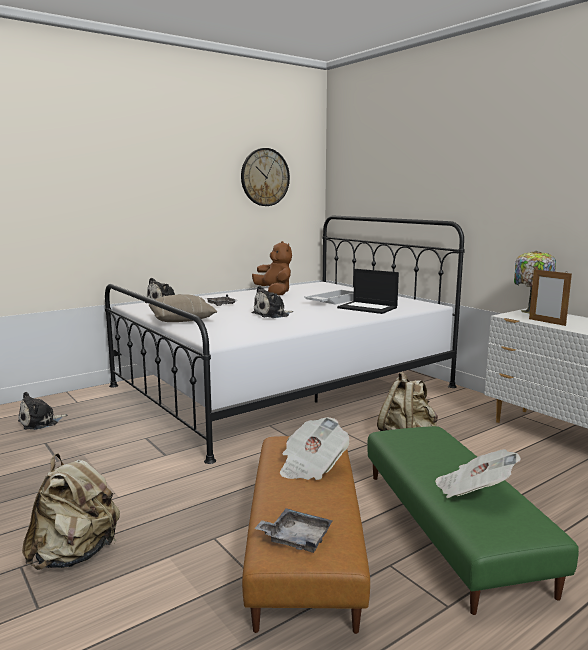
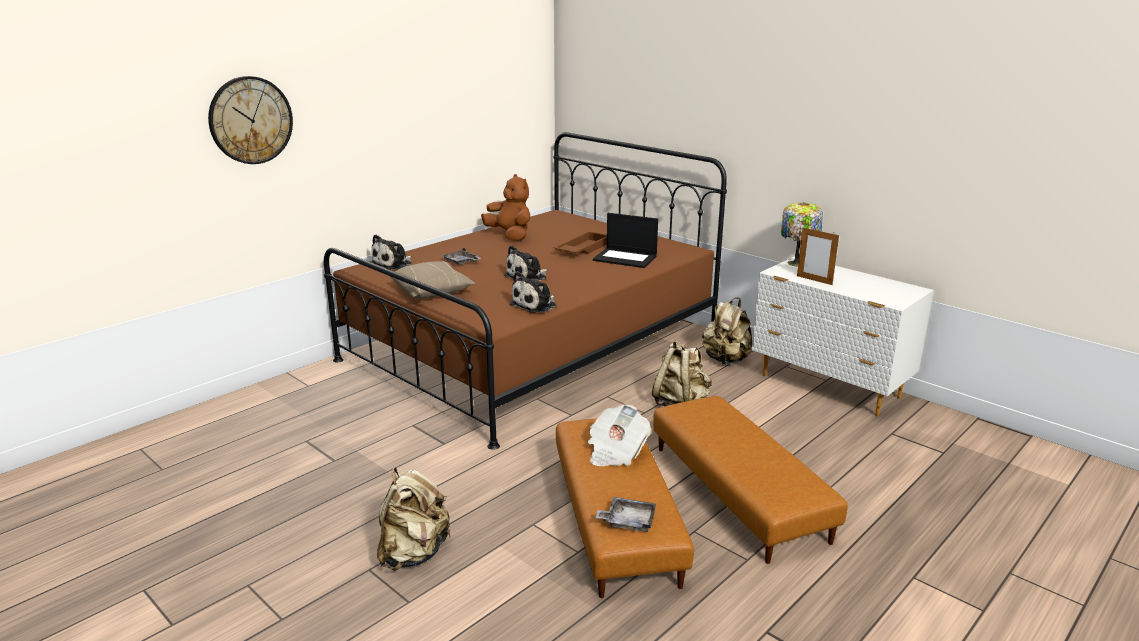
camera: 10 degrees left, 10 degrees up
plush toy [18,392,68,430] -> plush toy moved to [510,271,556,313]
white bed [105,216,465,464] -> brown bed [324,132,727,450]
wall clock [241,148,290,206] -> wall clock moved to [208,76,293,164]
white tray [304,290,354,304] -> brown tray [553,231,607,254]
green ottoman [367,426,579,615] -> brown ottoman [653,396,848,564]
newspaper [435,449,521,498] -> none
none -> beige backpack [702,297,752,365]

